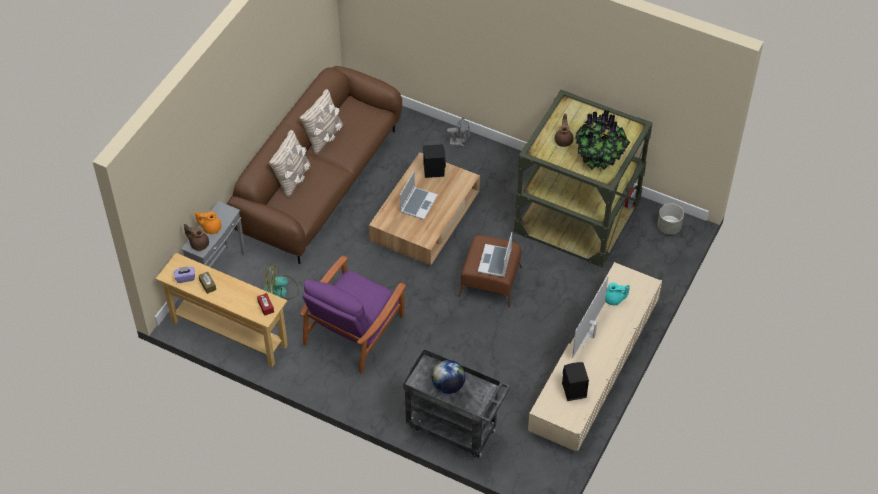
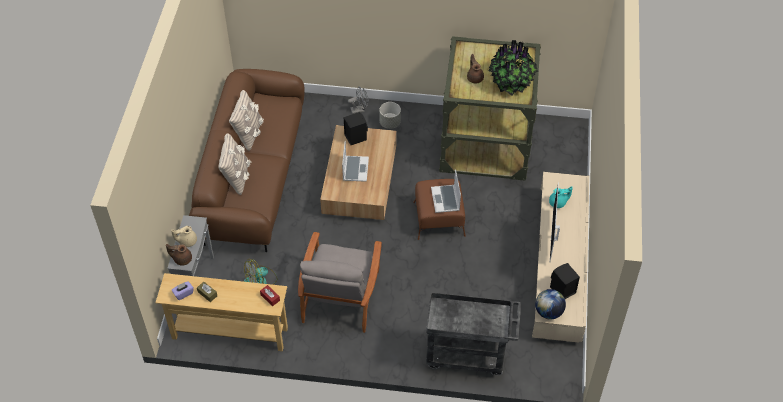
camera: 20 degrees left, 0 degrees up
orange teapot [195,211,222,234] -> beige teapot [171,226,197,247]
purple armchair [300,255,406,374] -> grey armchair [298,232,382,333]
globe [432,360,465,394] -> globe moved to [535,289,566,320]
grey planter [657,203,684,235] -> grey planter moved to [379,102,401,129]

